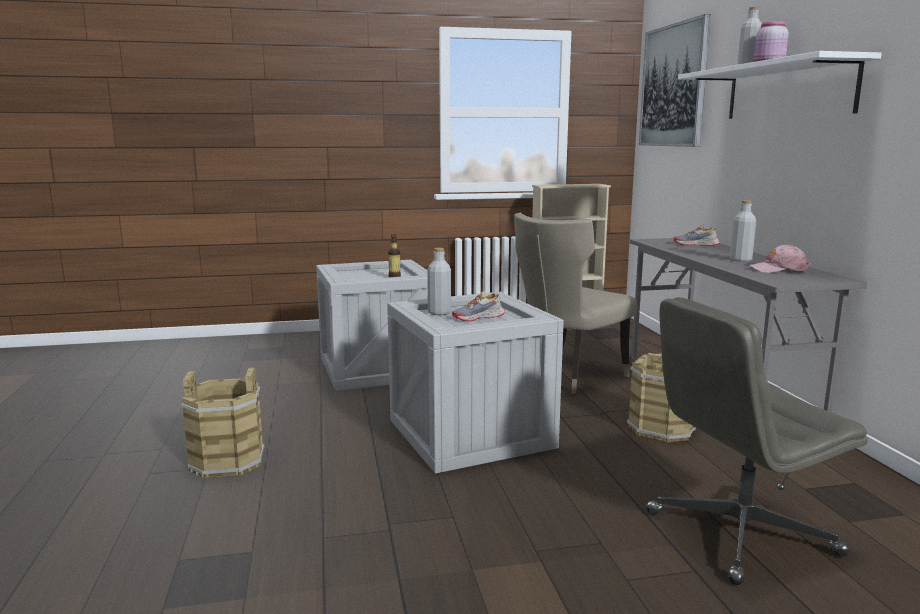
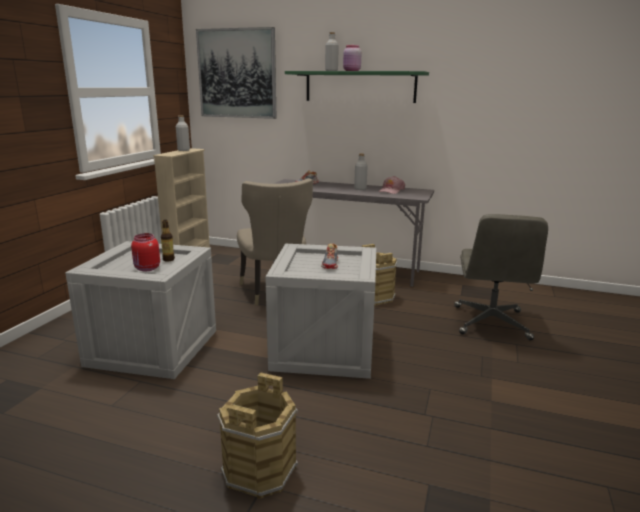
camera: 60 degrees left, 5 degrees up
grey bottle [427,248,451,315] -> grey bottle moved to [176,115,190,151]
white shelf [678,51,882,119] -> green shelf [285,71,429,103]
none -> red jar [131,233,160,271]

